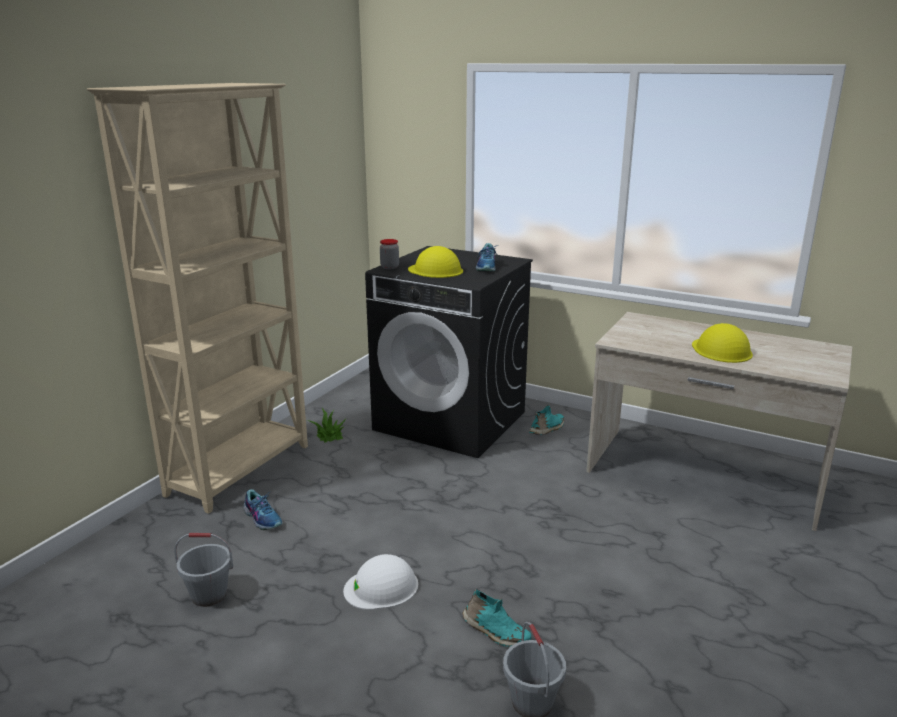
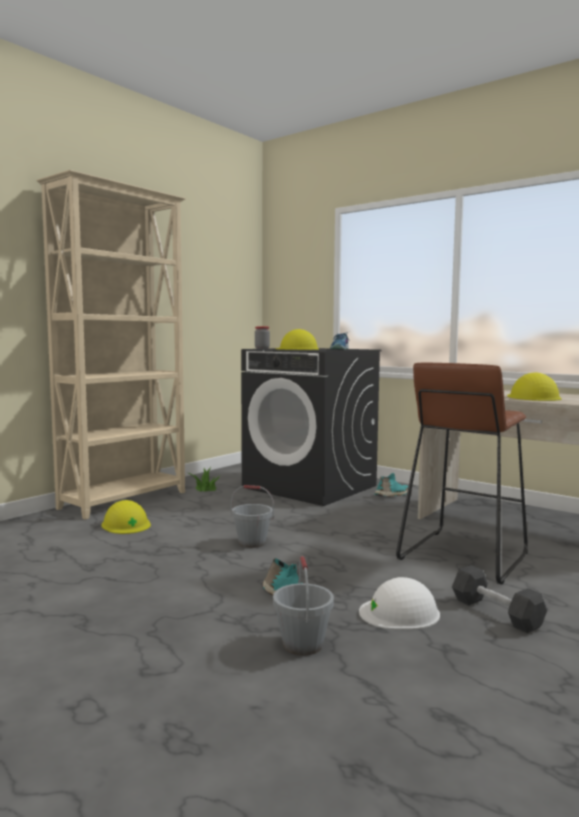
camera: 10 degrees right, 15 degrees down
grey bucket [174,533,233,607] -> grey bucket moved to [231,485,274,548]
shoe [243,489,283,530] -> yellow hard hat [101,500,151,534]
white hard hat [343,554,418,610] -> white hard hat moved to [359,577,440,630]
none -> brown stool [396,363,528,584]
none -> black dumbbell [452,565,547,633]

